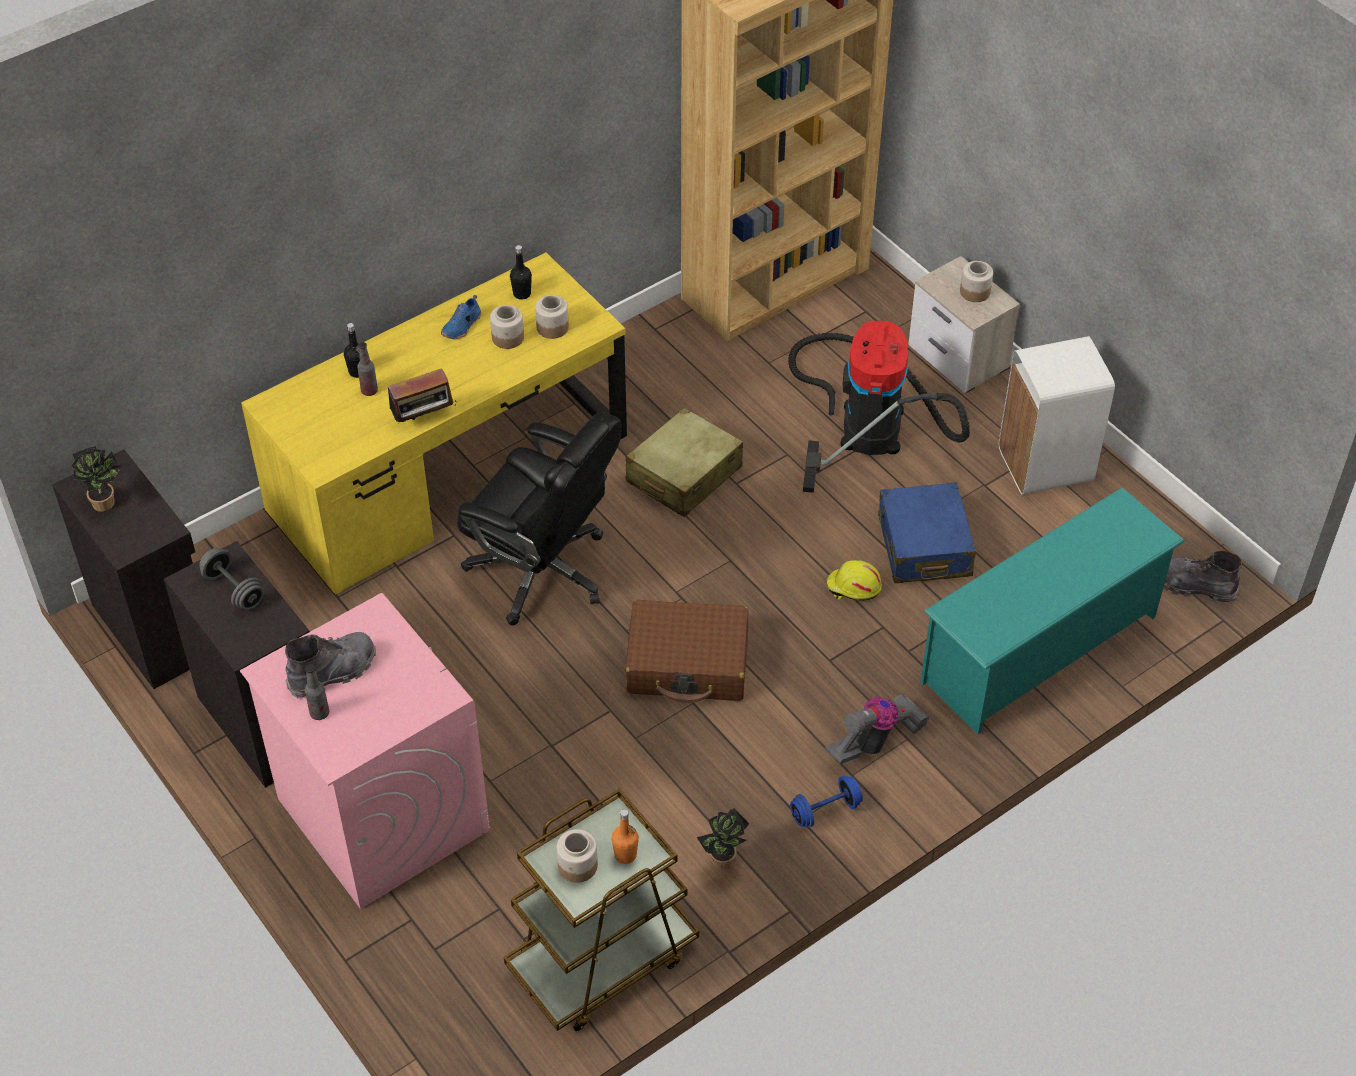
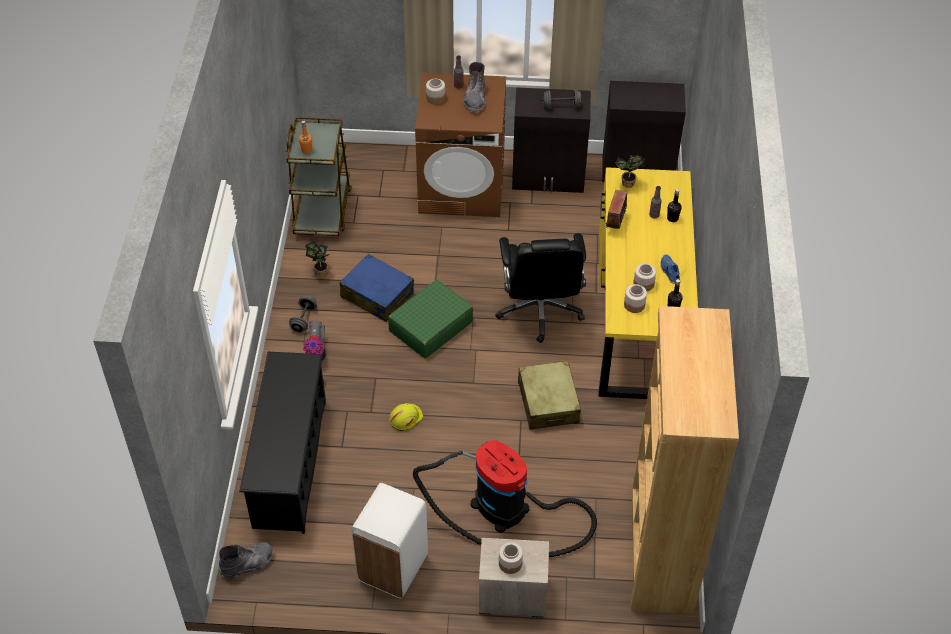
camera: 130 degrees right, 0 degrees up
potted plant [71,446,123,512] -> potted plant moved to [614,154,645,188]
pink washing machine [240,593,490,909] -> brown washing machine [415,73,506,217]
black office chair [457,412,621,625] -> black office chair turned 75 degrees counterclockwise [495,233,586,343]
jar [557,829,598,883] -> jar moved to [426,79,445,105]
brown suitcase [626,600,748,703] -> green suitcase [388,280,473,358]
blue dumbbell [790,776,863,828] -> grey dumbbell [289,295,317,333]
blue suitcase [878,482,976,583] -> blue suitcase moved to [340,254,414,322]
turquoise shoe rack [920,488,1185,734] -> black shoe rack [239,352,326,534]

